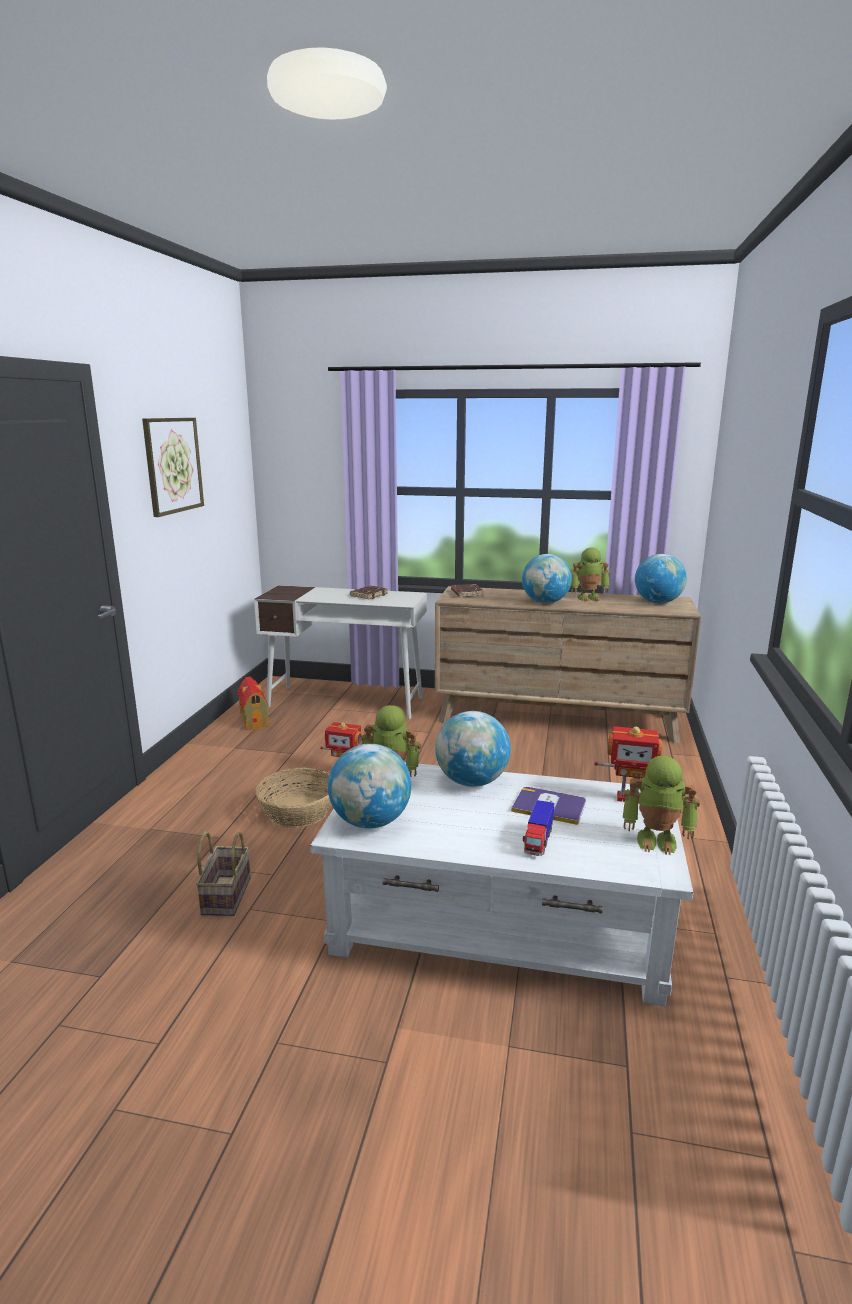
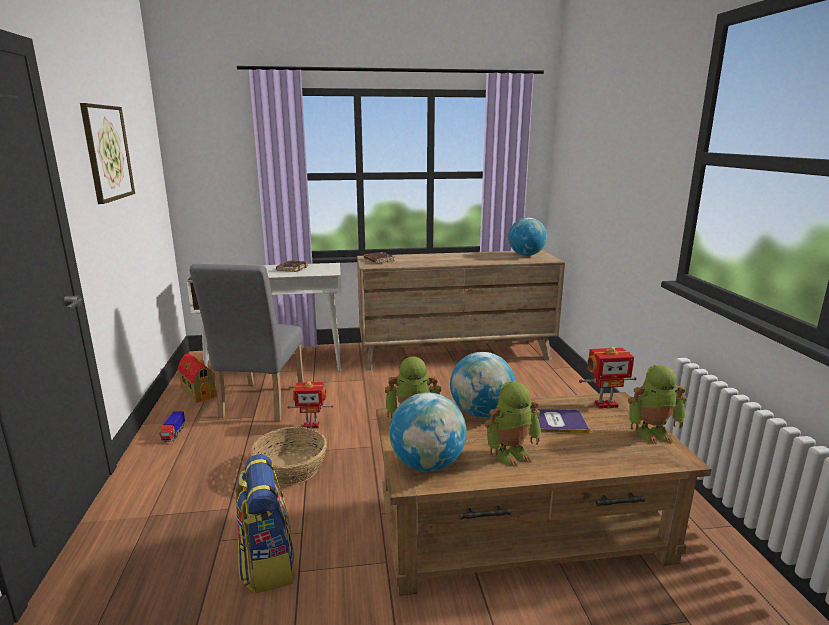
camera: 20 degrees left, 0 degrees up
basket [196,831,251,916] -> backpack [236,454,295,593]
white coffee table [310,762,694,1006] -> brown coffee table [376,392,712,596]
globe [522,554,572,604] -> none
toy truck [523,800,554,856] -> toy truck moved to [159,411,185,442]
toy robot [571,547,610,602] -> toy robot moved to [485,382,541,468]
none -> grey chair [189,264,304,422]

